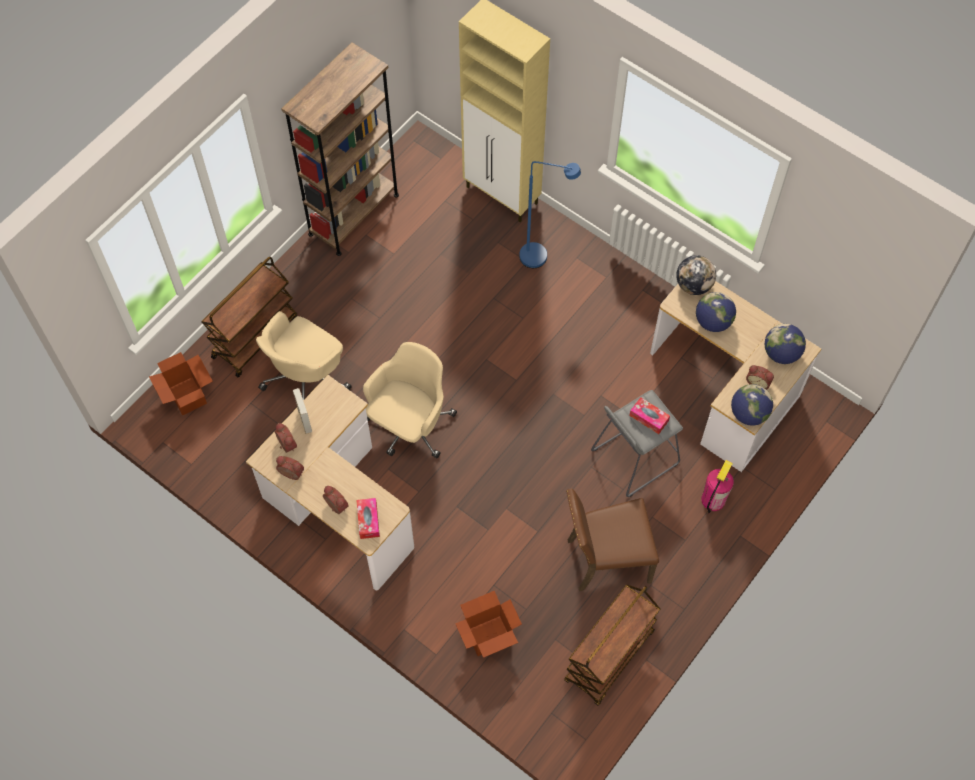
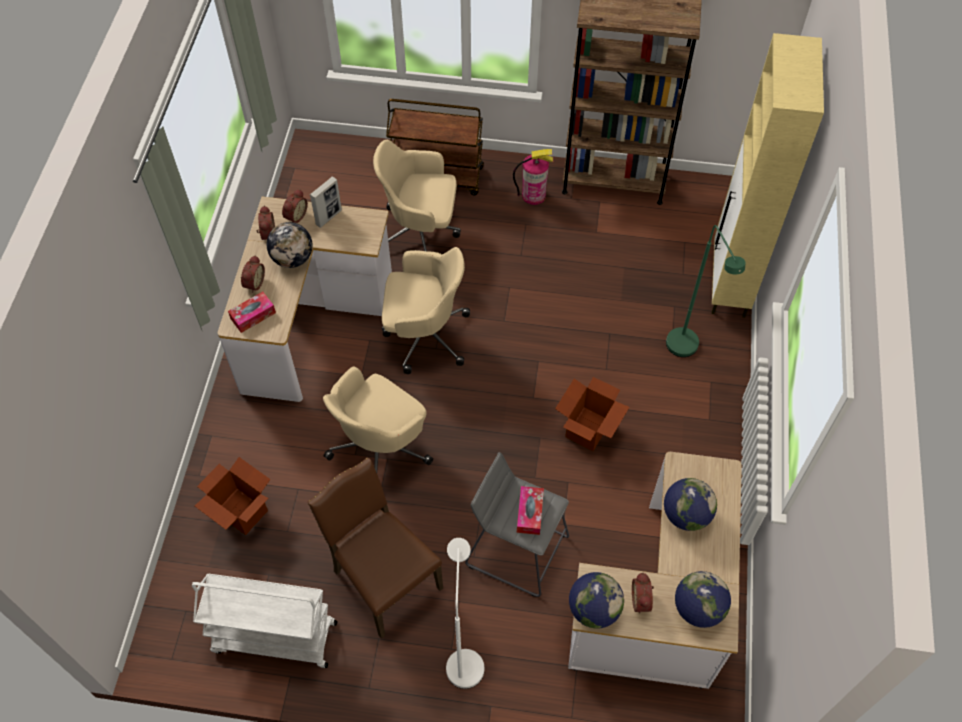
camera: 60 degrees right, 5 degrees down
cardboard box [149,352,213,416] -> cardboard box moved to [555,377,629,451]
blue floor lamp [519,161,581,268] -> green floor lamp [666,225,746,357]
brown cart [564,585,660,706] -> white cart [192,573,338,668]
globe [676,255,716,295] -> globe moved to [267,222,313,268]
fire extinguisher [701,460,734,514] -> fire extinguisher moved to [513,149,553,205]
none -> beige office chair [323,366,433,473]
none -> white floor lamp [446,538,484,689]

